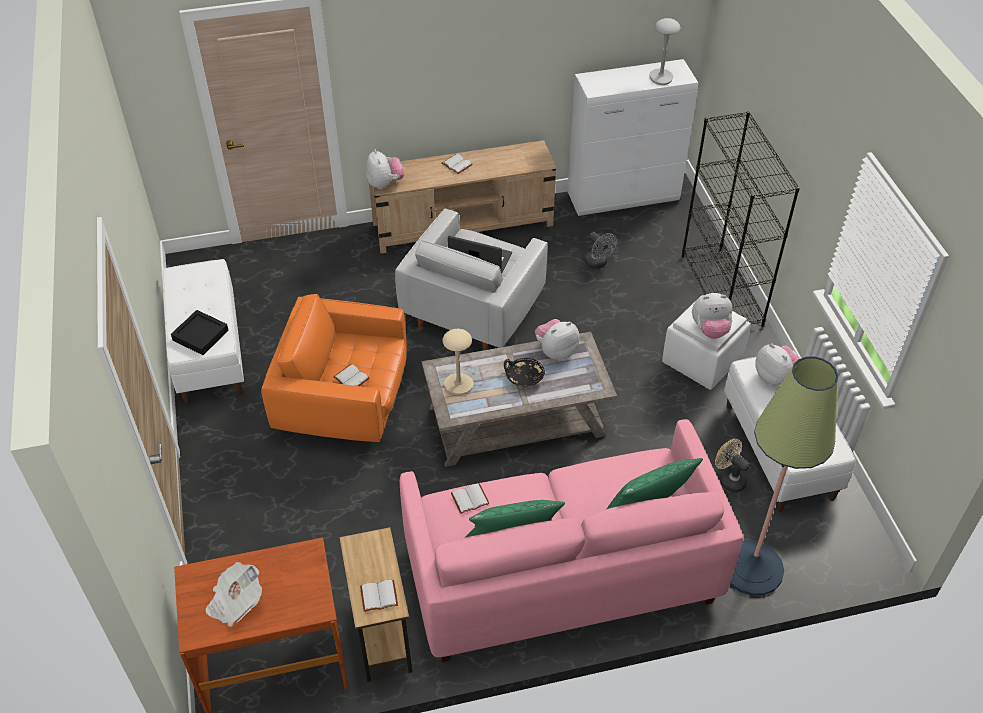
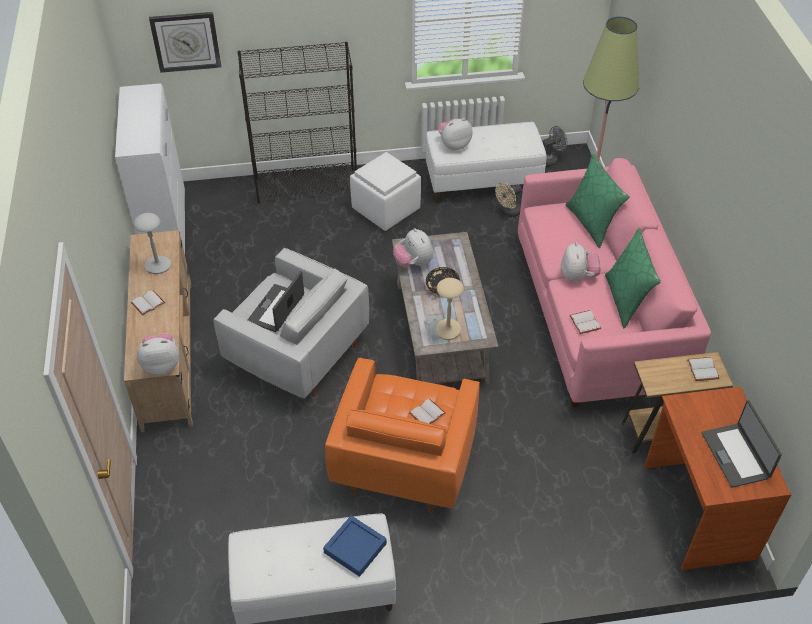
camera: 85 degrees left, 0 degrees up
black tray [171,310,229,355] -> blue tray [323,516,387,577]
newspaper [206,562,262,627] -> laptop [702,400,782,488]
grey fan [584,232,617,269] -> grey fan moved to [542,126,567,167]
grey table lamp [649,18,681,85] -> grey table lamp moved to [134,213,171,274]
plush toy [692,293,732,339] -> plush toy moved to [561,242,601,282]
none -> wall clock [149,12,221,73]

